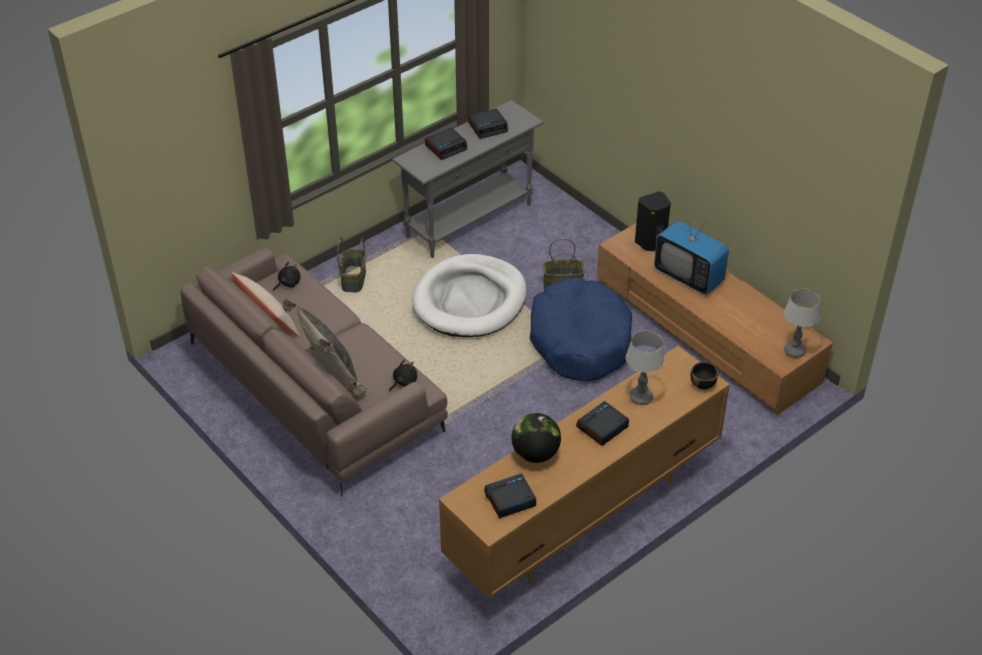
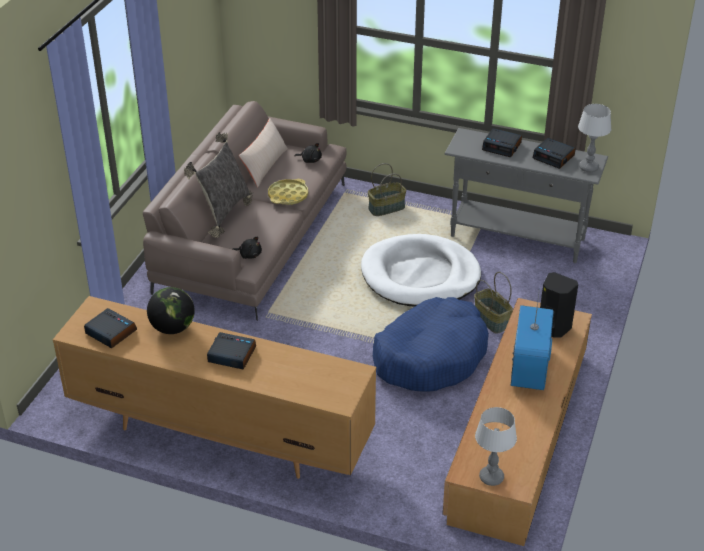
camera: 60 degrees right, 5 degrees down
table lamp [626,331,665,405] -> table lamp moved to [578,104,611,172]
black bowl [691,362,718,390] -> none
none -> yellow tray [268,179,308,205]

